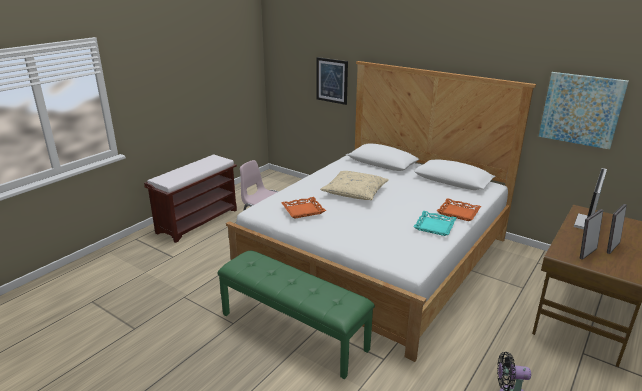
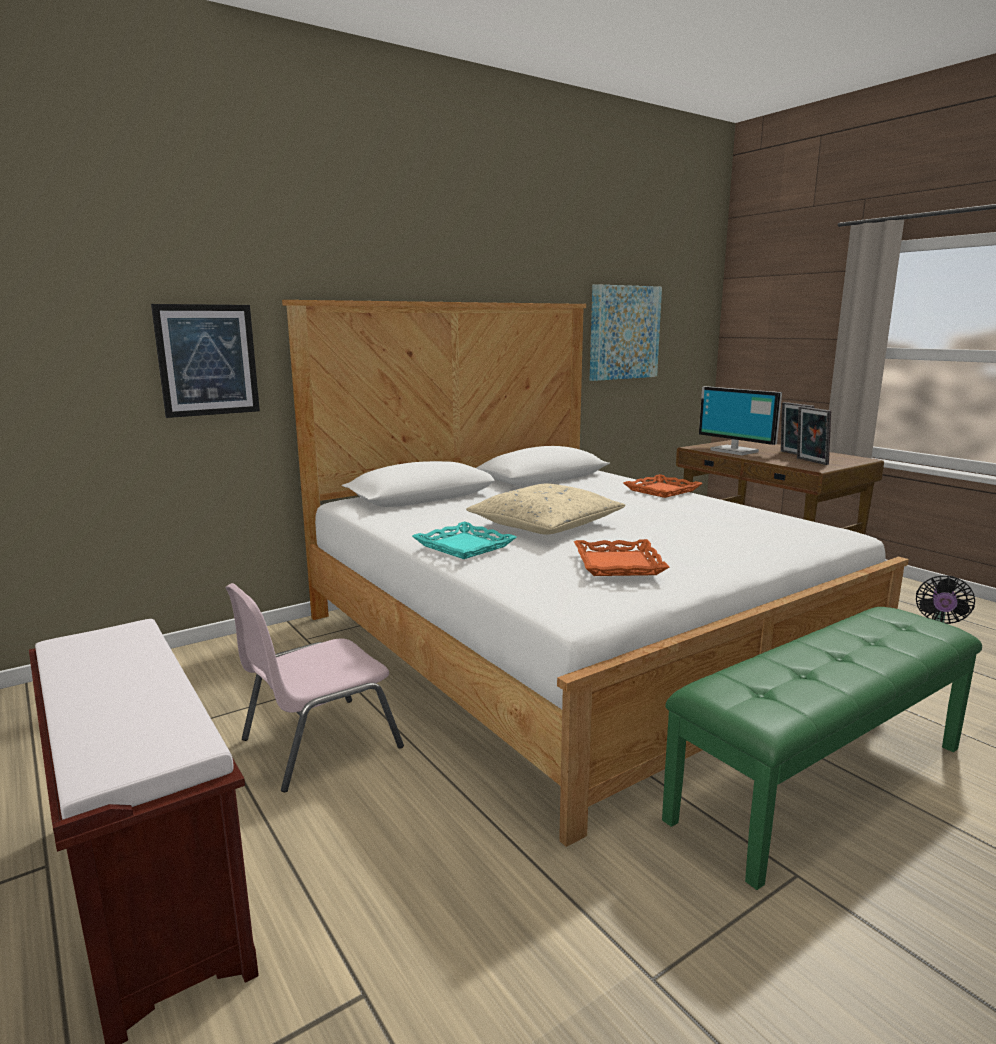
camera: 70 degrees left, 10 degrees down
turquoise tray [413,211,457,236] -> turquoise tray moved to [412,522,517,559]

